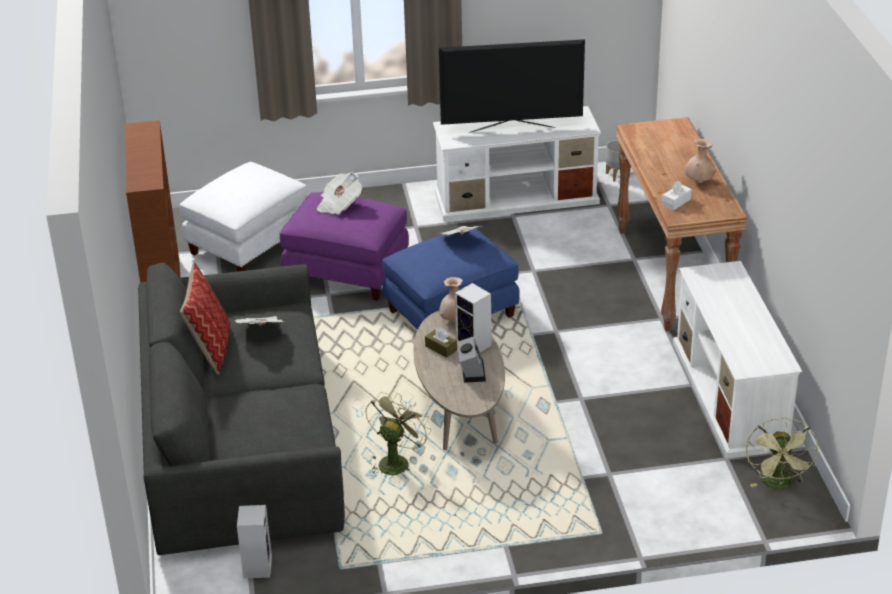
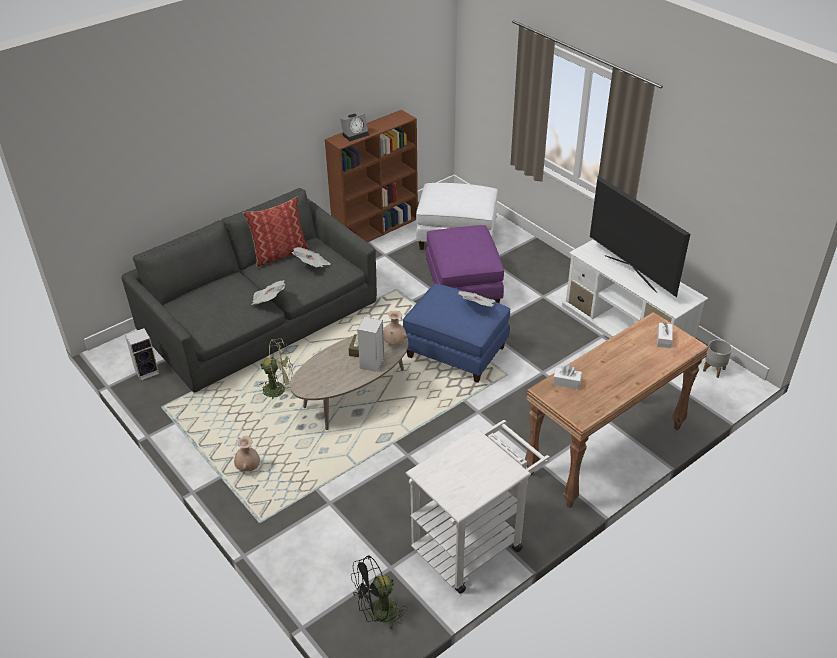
camera: 60 degrees right, 5 degrees up
newspaper [317,173,362,215] -> newspaper moved to [252,280,285,305]
alarm clock [457,336,486,383] -> alarm clock moved to [340,113,369,141]
white tv stand [673,261,802,459] -> white cart [406,420,550,594]
beige vase [685,139,716,183] -> beige vase moved to [234,436,260,472]
green fan [746,418,818,489] -> black fan [351,555,408,631]
none -> white tissue box [657,322,673,348]

